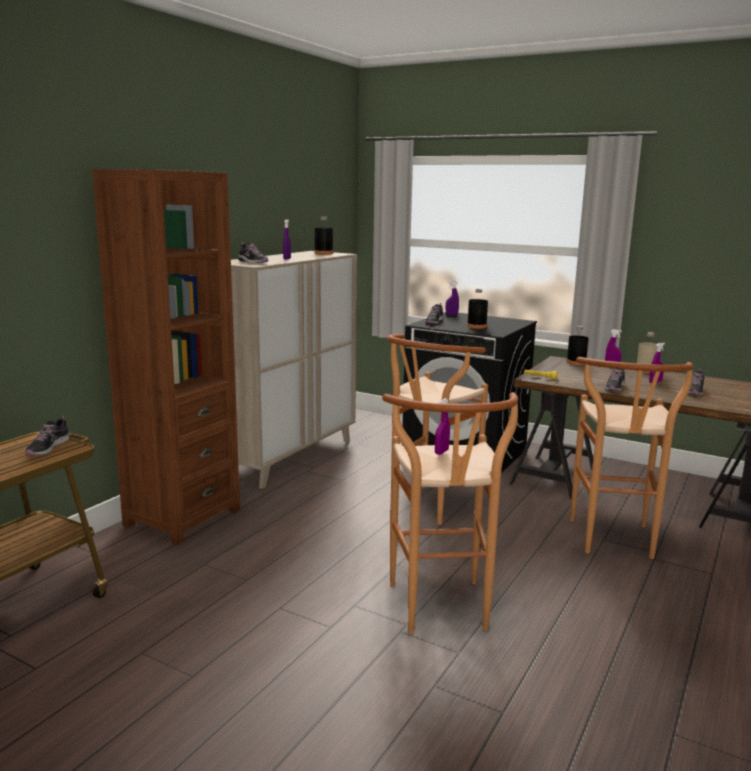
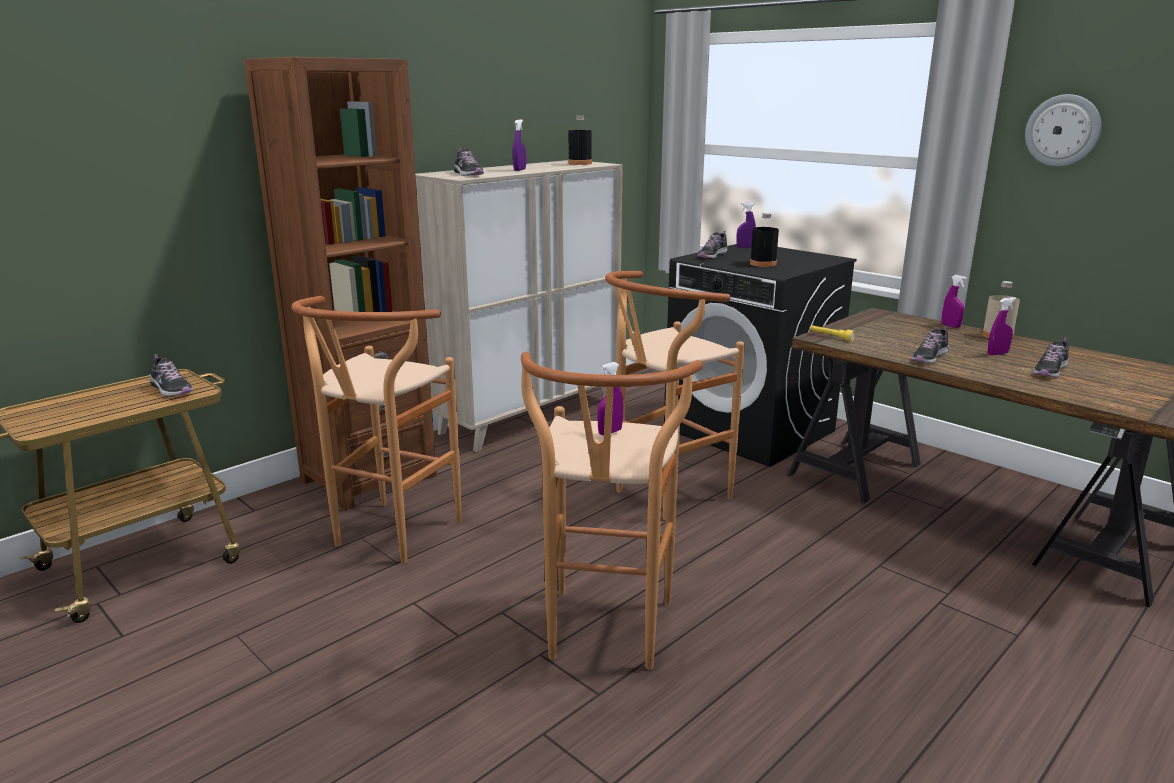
camera: 15 degrees right, 5 degrees up
shoe [25,416,70,455] -> shoe turned 75 degrees counterclockwise [150,354,193,396]
black bottle [566,326,589,365] -> none
brown stool [570,357,693,559] -> brown stool moved to [291,296,461,563]
none -> wall clock [1025,94,1101,167]

